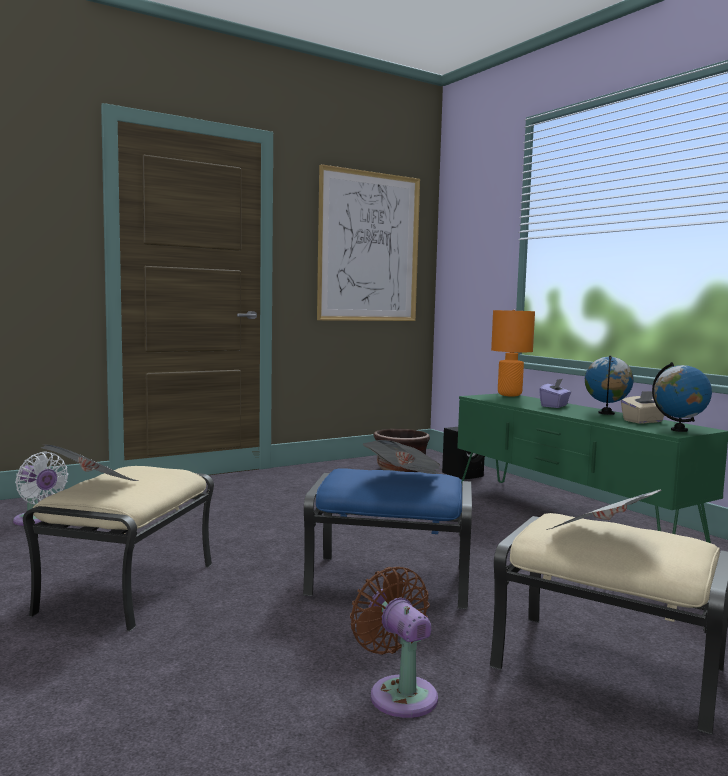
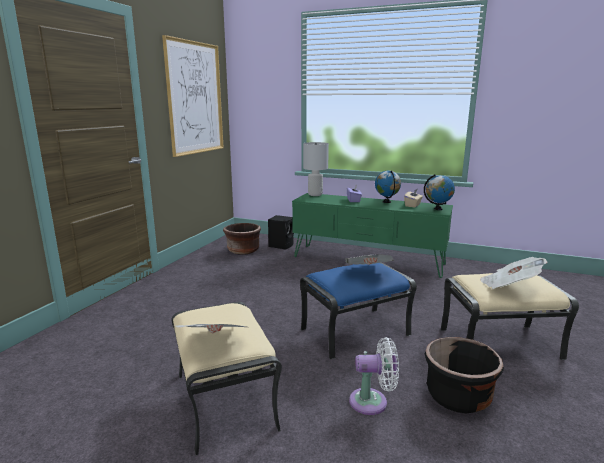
camera: 35 degrees left, 10 degrees up
white fan [13,451,68,526] -> white fan moved to [349,337,399,415]
brown fan [350,567,438,718] -> black planter [425,337,504,413]
orange table lamp [491,310,535,397] -> grey table lamp [303,142,329,196]

